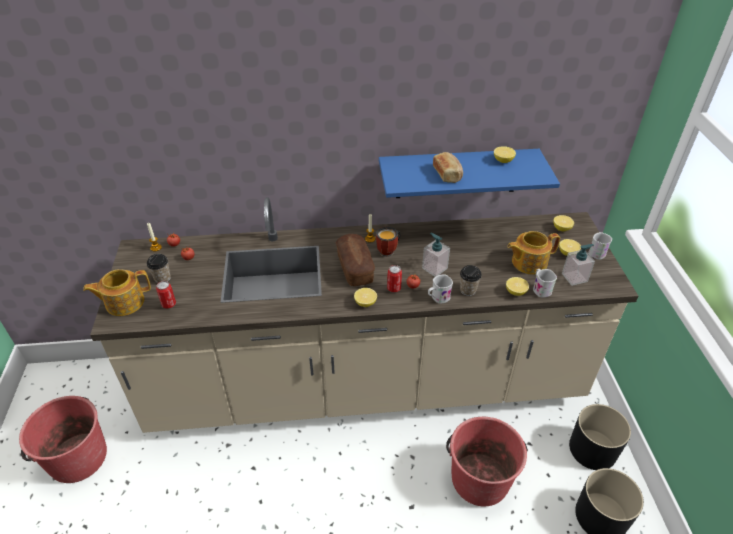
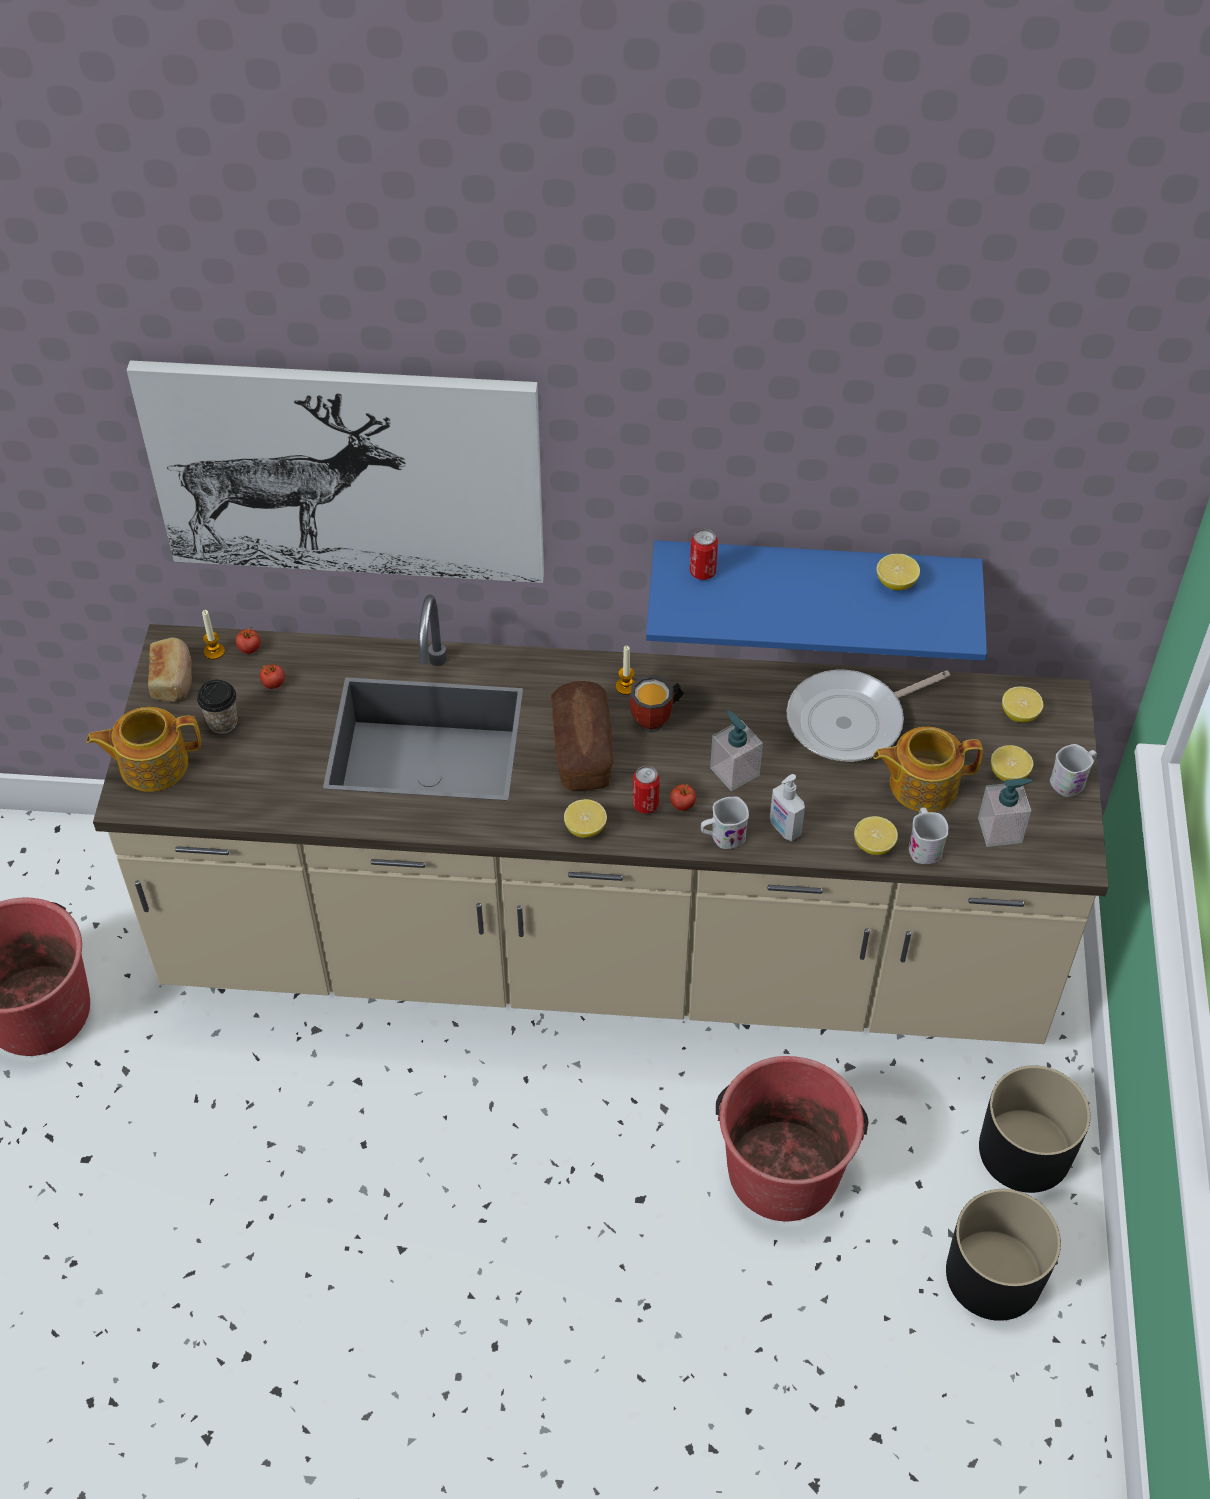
camera: 10 degrees right, 10 degrees up
can [156,281,176,309] -> can moved to [690,529,718,580]
bread [433,152,463,183] -> bread moved to [148,637,192,702]
cup [460,265,482,296] -> soap dispenser [770,774,805,841]
none -> picture [127,360,544,583]
none -> frying pan [787,670,950,761]

